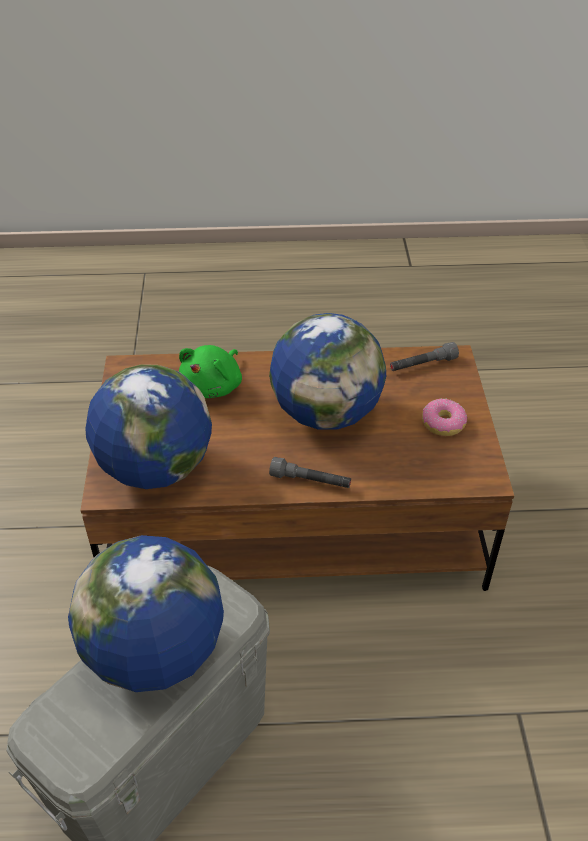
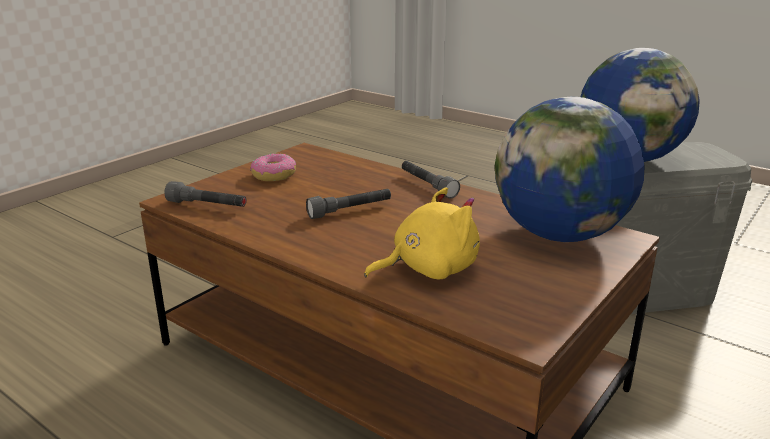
camera: 140 degrees left, 20 degrees down
green plush toy [179,345,242,398] -> yellow plush toy [364,187,480,280]
globe [269,313,386,430] -> grey flashlight [306,189,391,219]

